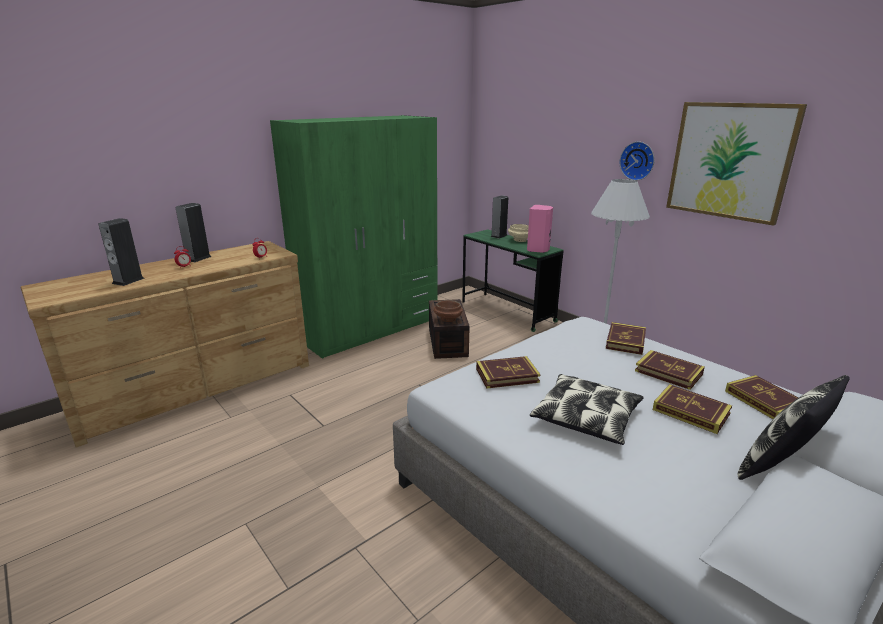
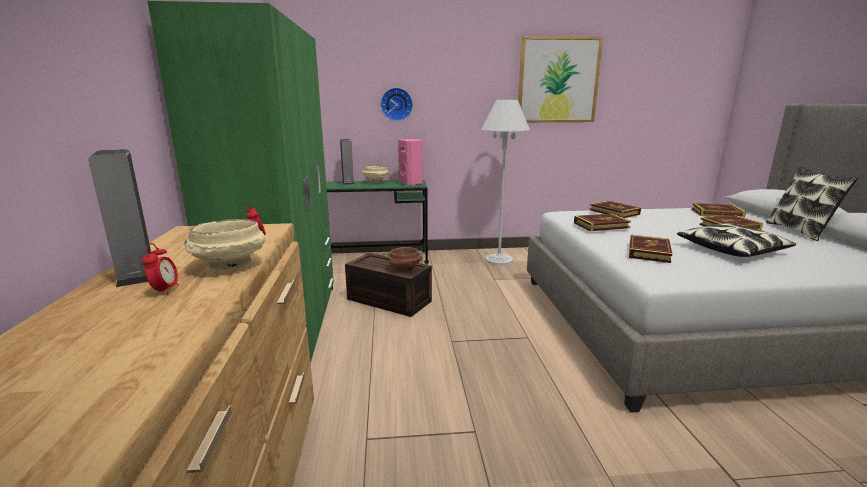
camera: 55 degrees left, 5 degrees down
speaker [98,218,145,286] -> none
wall clock [620,142,655,181] -> wall clock moved to [381,88,413,121]
book [635,350,705,390] -> book moved to [574,213,631,231]
none -> beige bowl [184,219,266,270]

